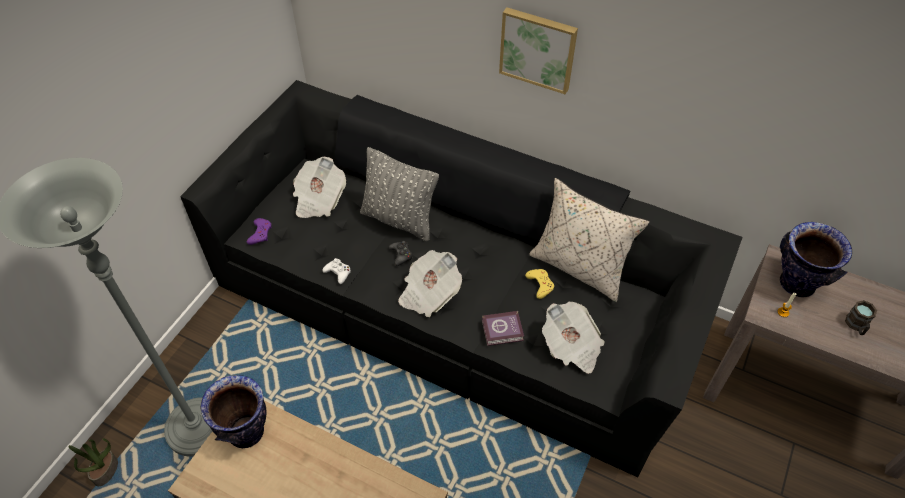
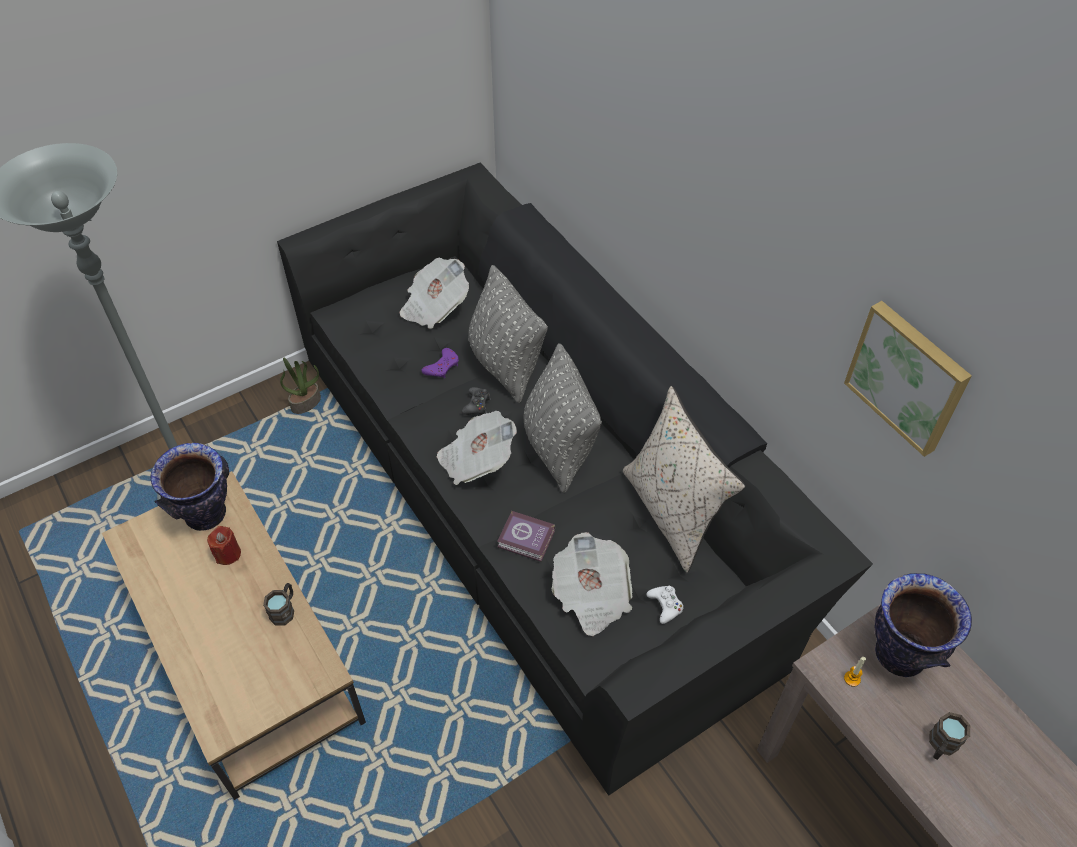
camera: 30 degrees right, 0 degrees up
potted plant [68,438,118,486] -> potted plant moved to [280,358,321,414]
purple game controller [247,218,272,245] -> purple game controller moved to [421,348,459,378]
white game controller [323,258,351,284] -> white game controller moved to [646,586,683,624]
picture [499,7,578,94] -> picture moved to [844,301,972,457]
yellow game controller [525,269,554,299] -> none
none -> red candle [207,526,241,565]
none -> brown mug [263,583,294,626]
none -> grey pillow [524,343,602,493]

